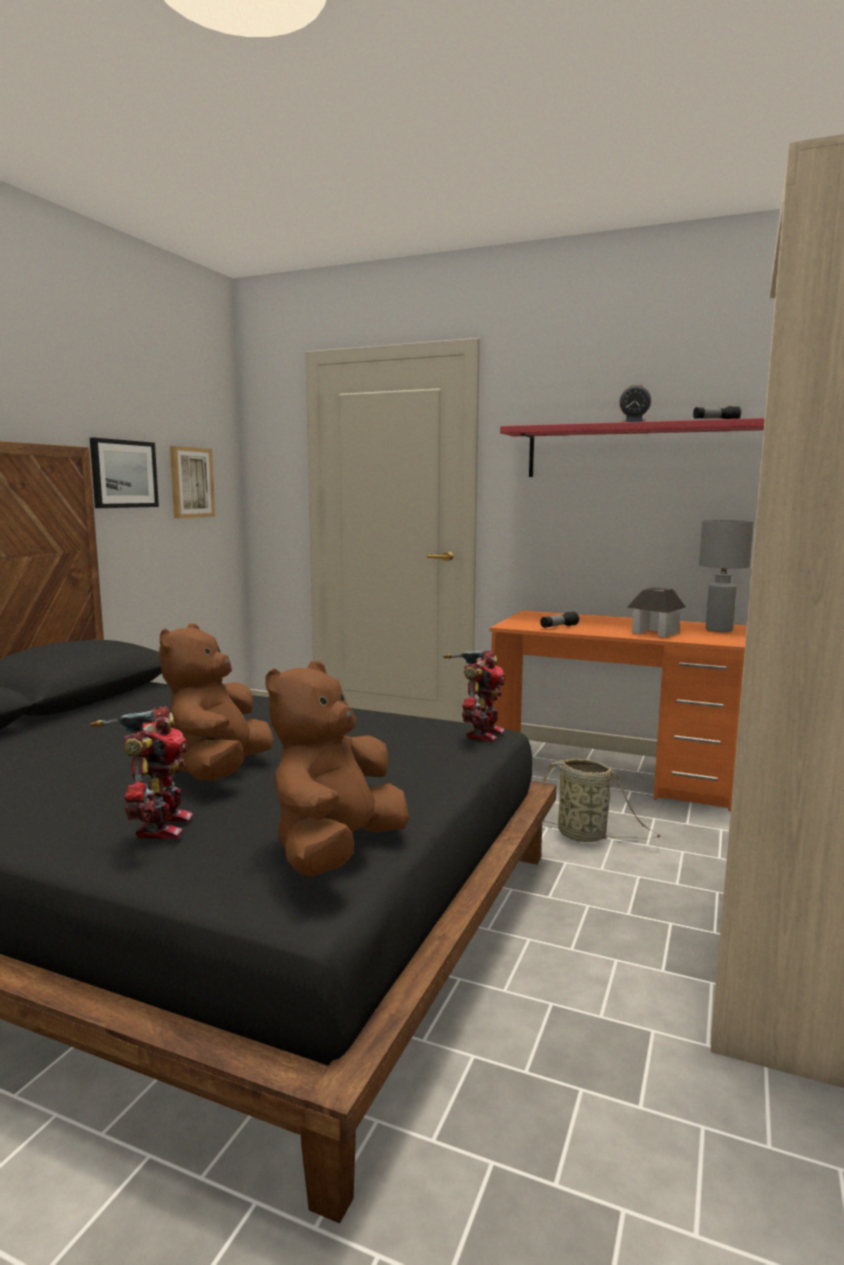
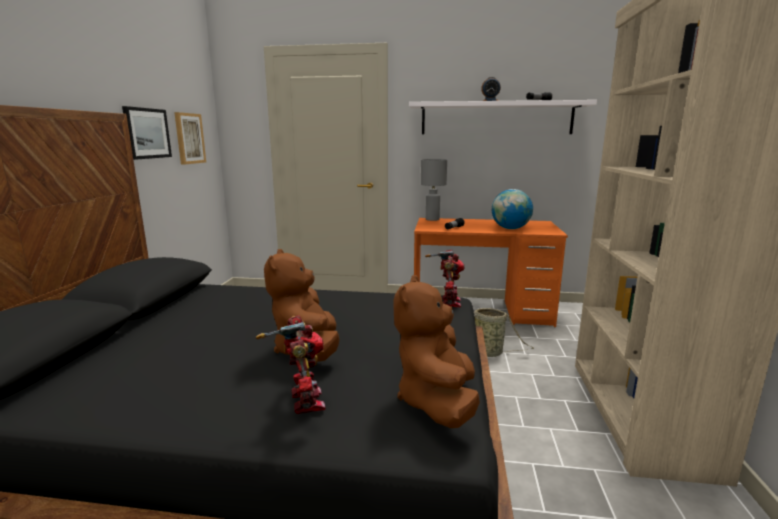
camera: 15 degrees left, 5 degrees up
red shelf [500,418,765,477] -> white shelf [409,100,597,134]
toy house [627,587,686,637] -> globe [492,189,533,229]
grey table lamp [699,520,754,632] -> grey table lamp moved to [421,159,447,221]

